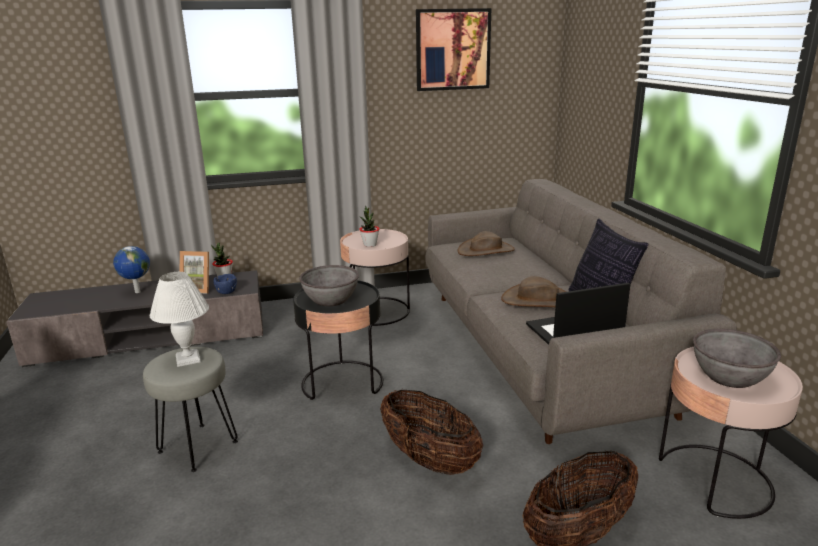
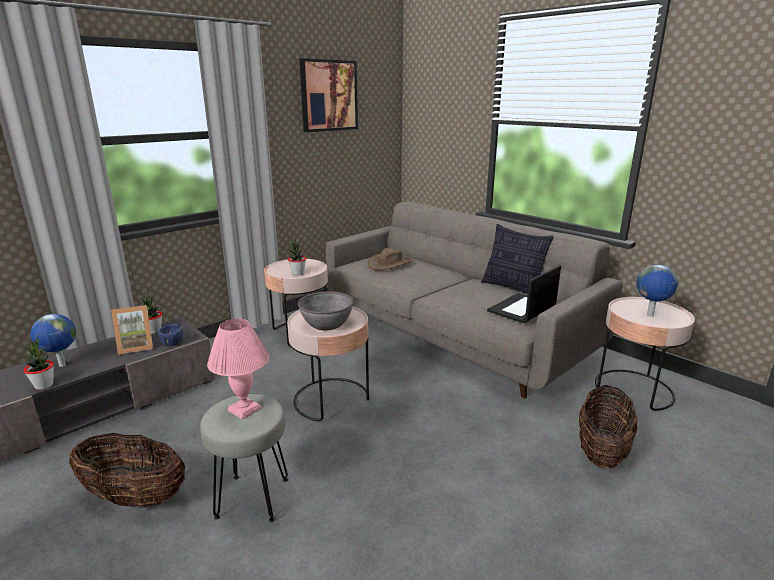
camera: 30 degrees left, 0 degrees up
white table lamp [150,272,209,367] -> pink table lamp [207,319,269,419]
black side table [293,280,383,400] -> pink side table [287,306,370,421]
basket [380,389,483,475] -> basket moved to [69,433,185,508]
brown hat [501,276,566,307] -> none
grey bowl [693,329,781,388] -> globe [636,265,678,317]
none -> potted plant [23,337,54,390]

